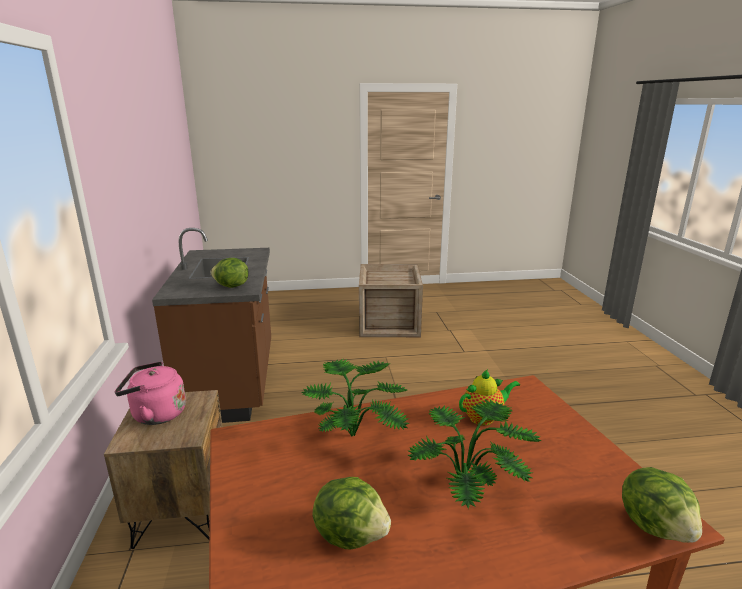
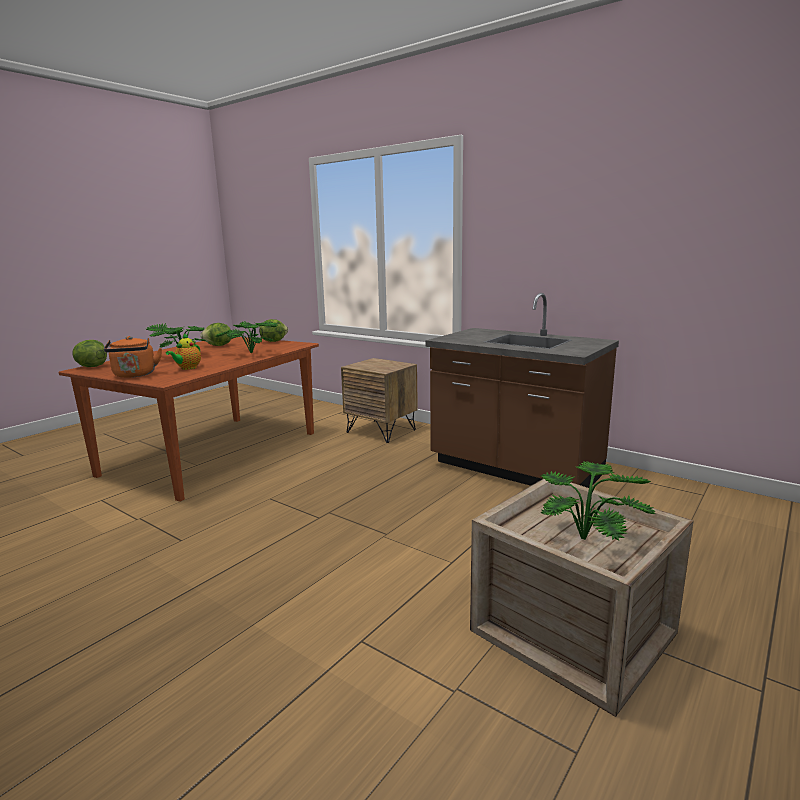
camera: 135 degrees right, 5 degrees down
pink kettle [114,361,186,425] -> none
lettuce [211,258,248,288] -> lettuce moved to [259,319,288,342]
none -> orange kettle [104,336,162,378]
none -> potted plant [541,461,656,541]

